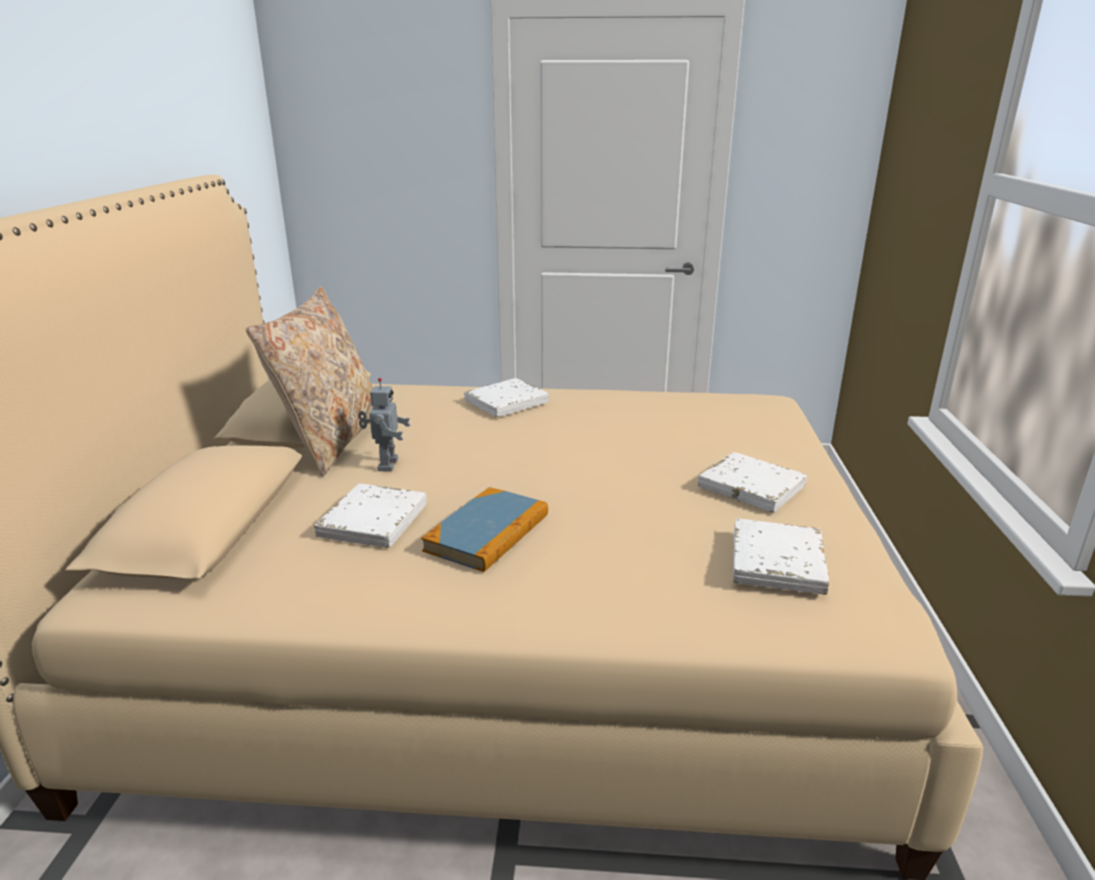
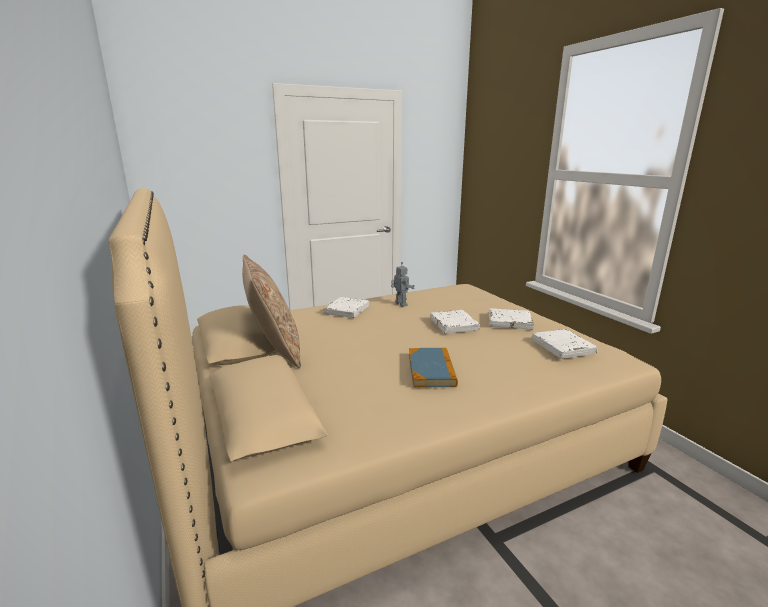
camera: 30 degrees left, 5 degrees down
white book [314,484,427,548] -> white book moved to [430,310,480,334]
toy robot [358,378,410,472] -> toy robot moved to [391,262,415,307]

